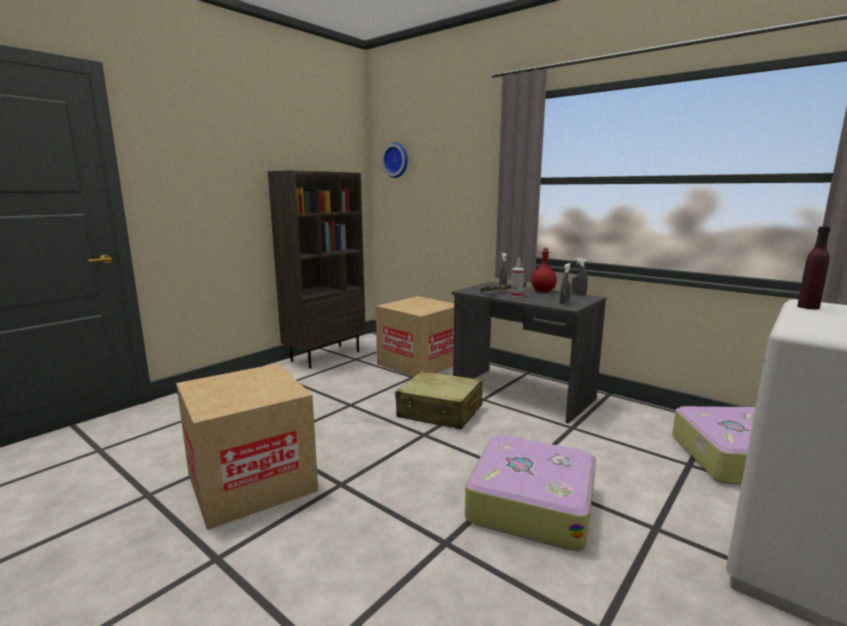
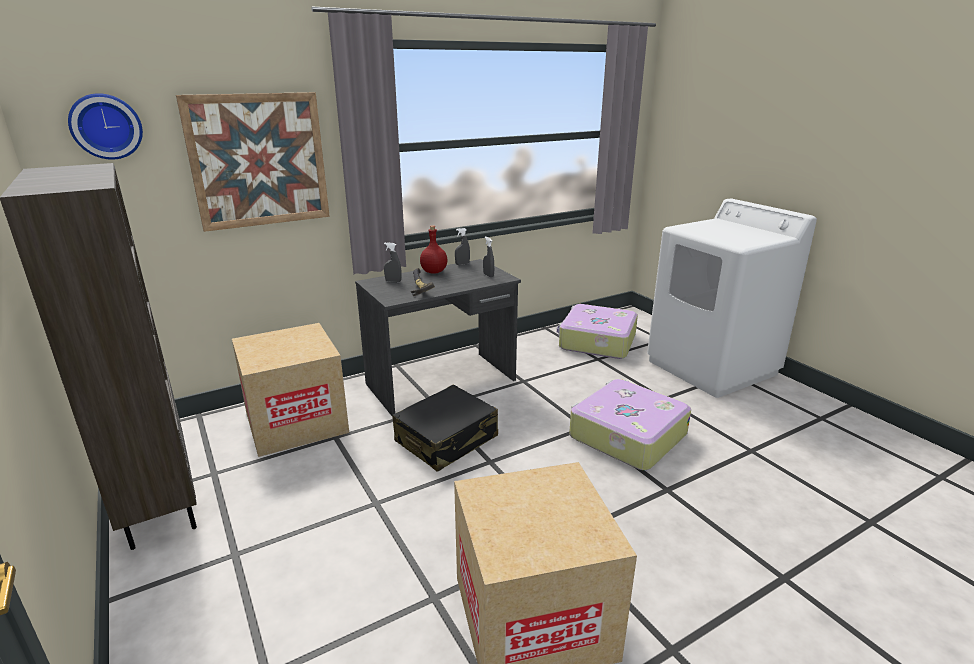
camera: 70 degrees left, 10 degrees up
beige suitcase [395,371,483,429] -> black suitcase [392,385,498,472]
spray bottle [511,258,524,297] -> none
purple bottle [797,226,831,309] -> none
none -> picture [176,92,330,232]

